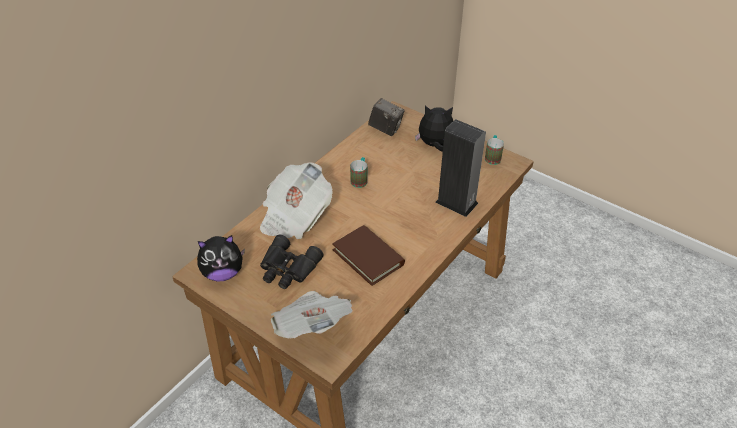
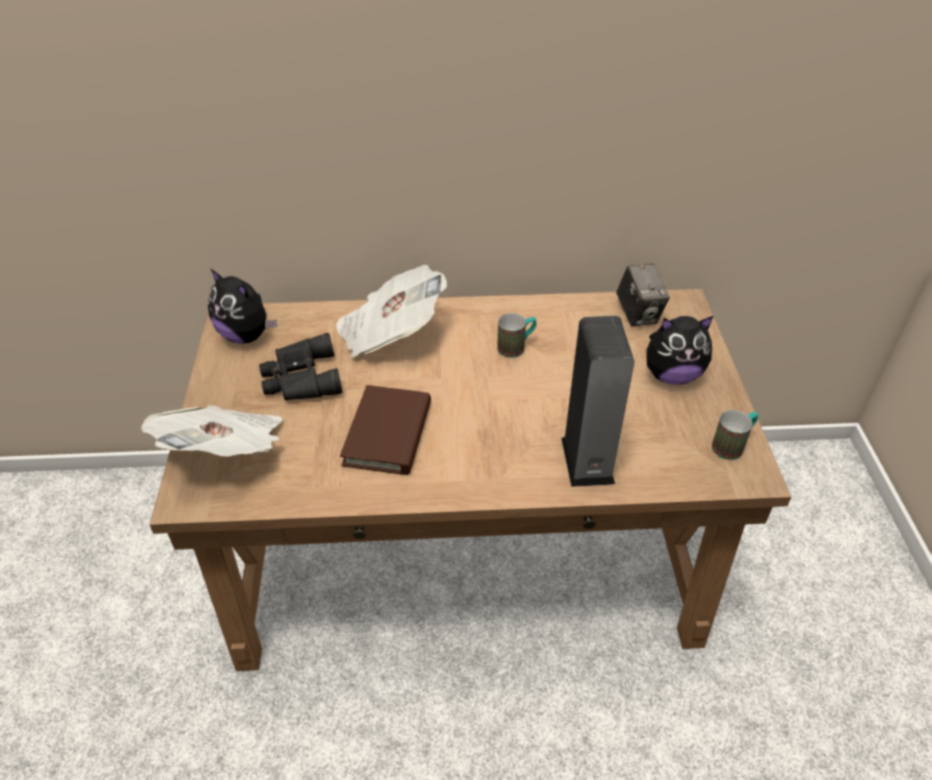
camera: 50 degrees right, 0 degrees up
plush toy [415,105,453,152] -> plush toy turned 120 degrees clockwise [646,316,713,385]

